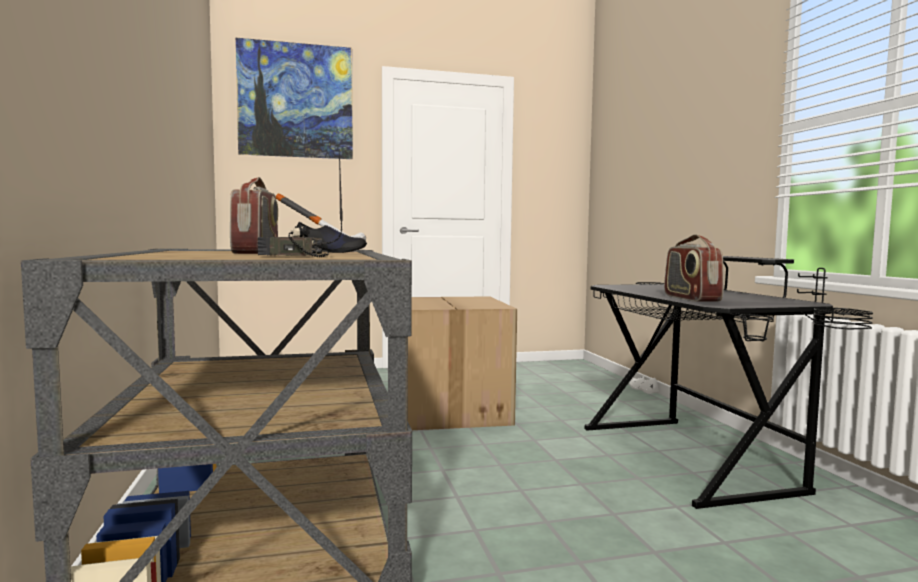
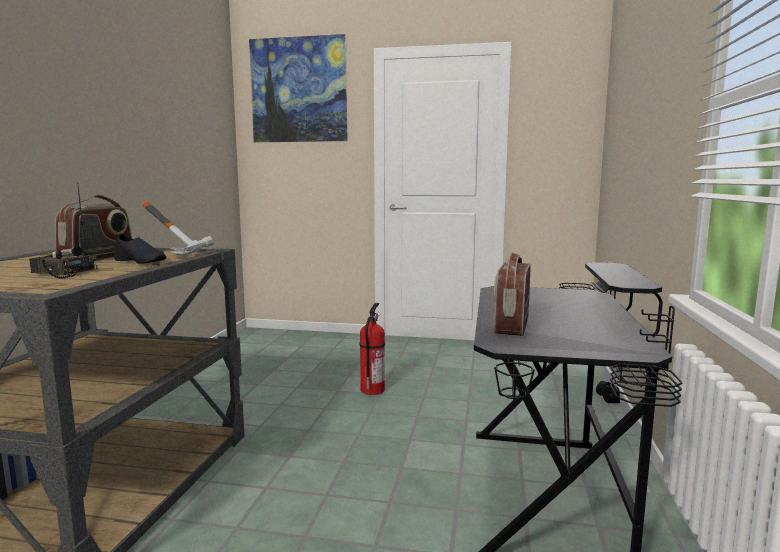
camera: 25 degrees right, 5 degrees up
cardboard box [407,297,517,430] -> fire extinguisher [360,303,385,395]
white shoe [629,376,659,394] -> black shoe [596,381,620,403]

